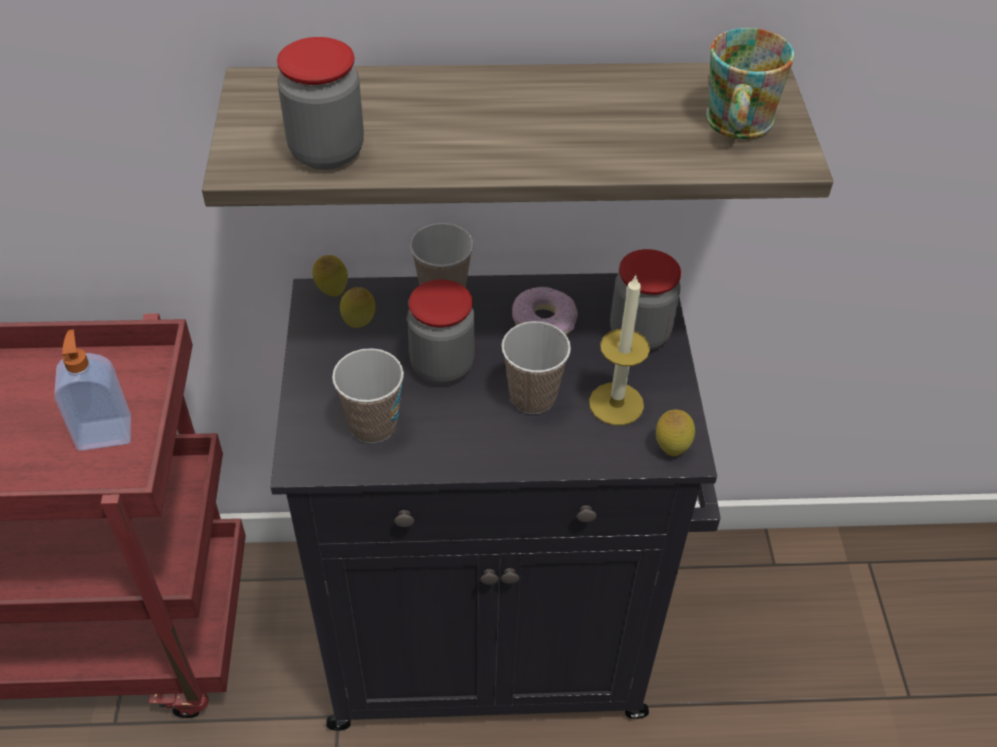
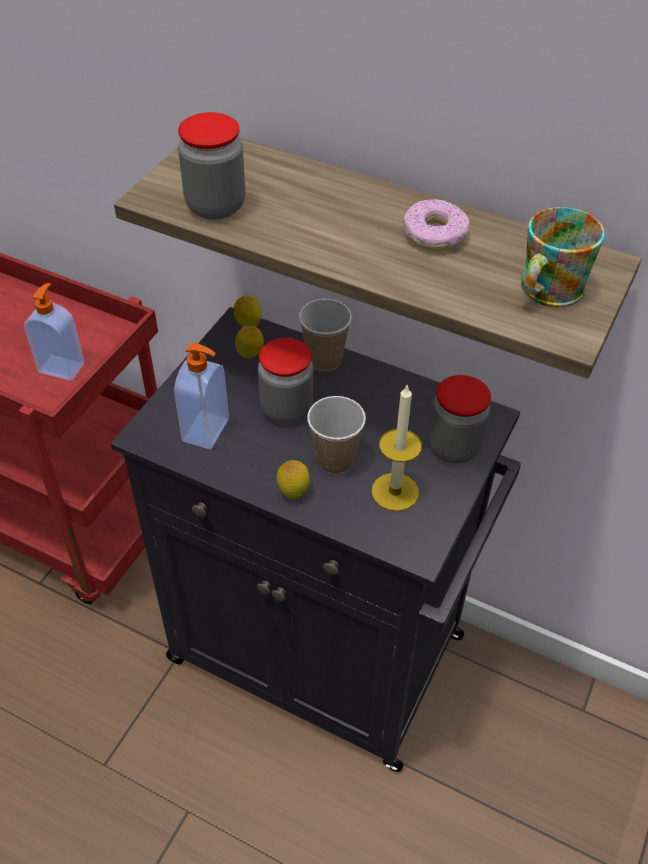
camera: 30 degrees right, 0 degrees up
cup [332,348,404,443] -> soap dispenser [174,343,229,449]
donut [512,286,578,335] -> donut moved to [403,199,470,251]
lemon [656,409,695,457] -> lemon moved to [277,460,310,500]

